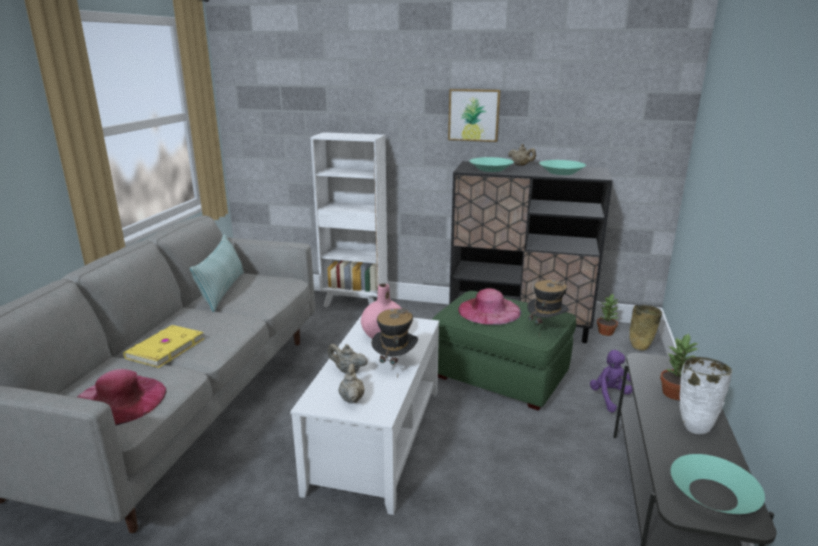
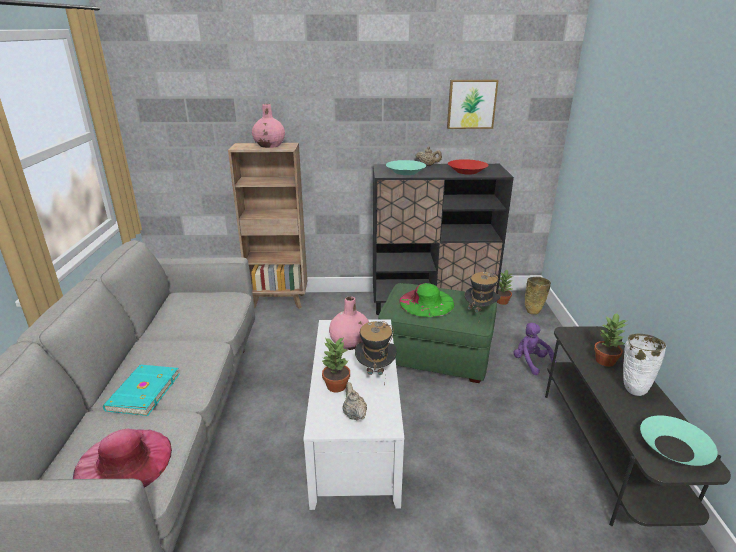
camera: 15 degrees left, 5 degrees up
yellow book [123,325,204,368] -> turquoise book [103,365,180,416]
pillow [190,234,244,312] -> none
white bookcase [310,132,388,307] -> brown bookcase [228,143,307,309]
beige teapot [328,344,368,374] -> potted plant [321,337,350,392]
picture [448,89,501,142] -> picture moved to [447,80,499,129]
pink hat [458,288,521,325] -> green hat [399,283,455,317]
turquoise bowl [539,160,586,175] -> red bowl [448,159,488,175]
none -> pink vase [252,104,285,148]

